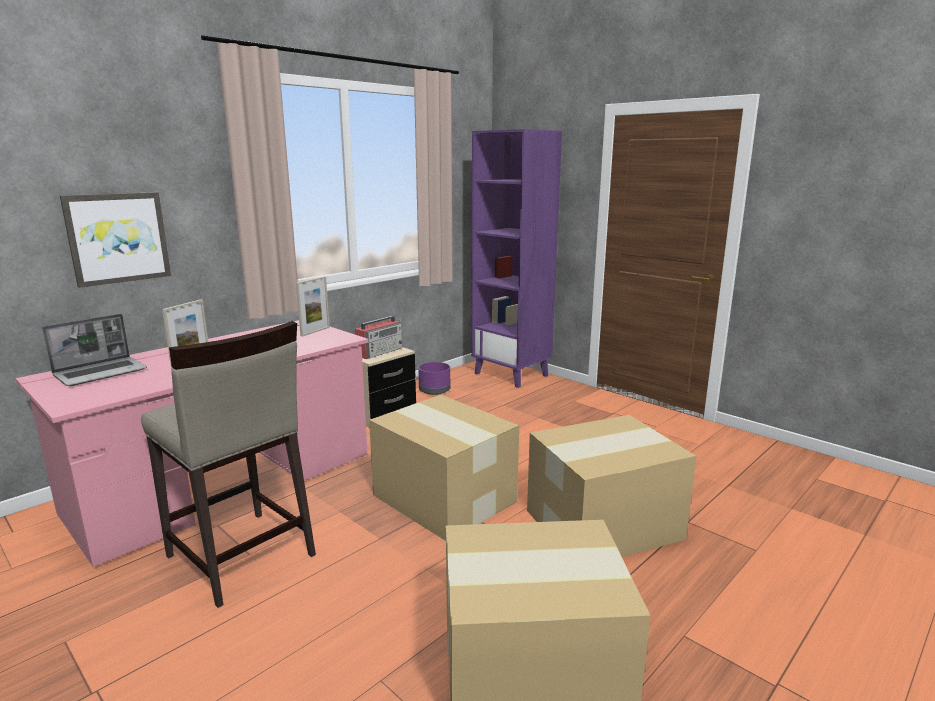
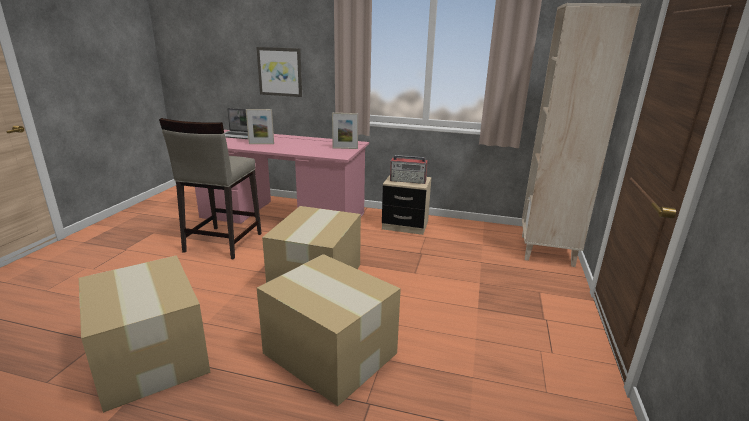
camera: 60 degrees right, 5 degrees up
purple planter [418,362,450,395] -> none
purple bookcase [472,129,562,388] -> beige bookcase [522,3,641,267]

